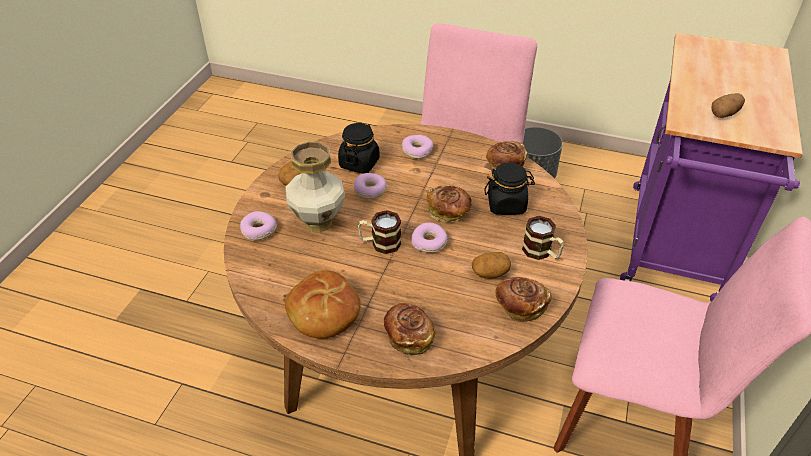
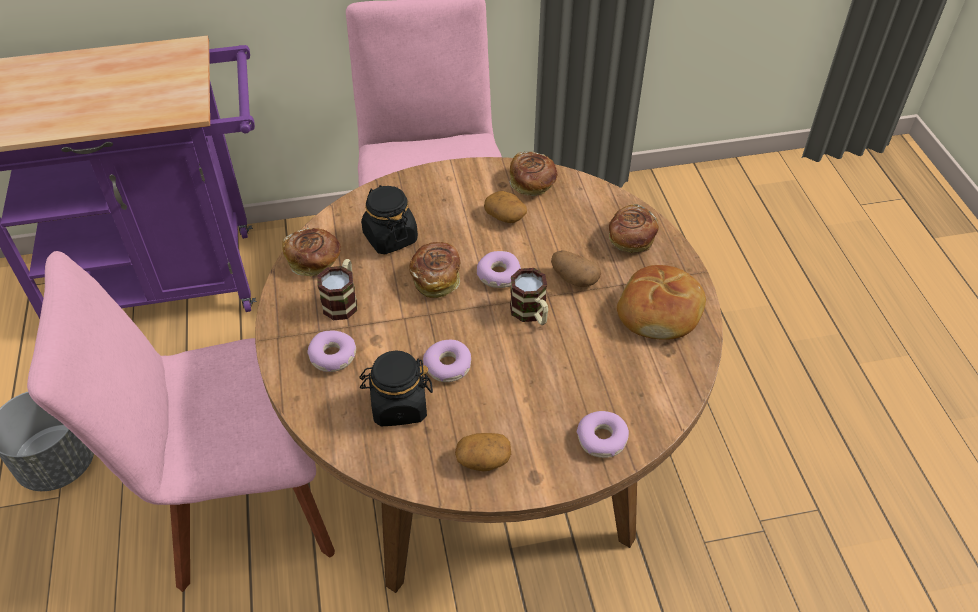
camera: 120 degrees left, 5 degrees up
vase [285,141,345,233] -> none
mug [522,216,564,260] -> mug moved to [317,259,357,320]
potato [711,93,745,118] -> potato moved to [551,250,601,287]

